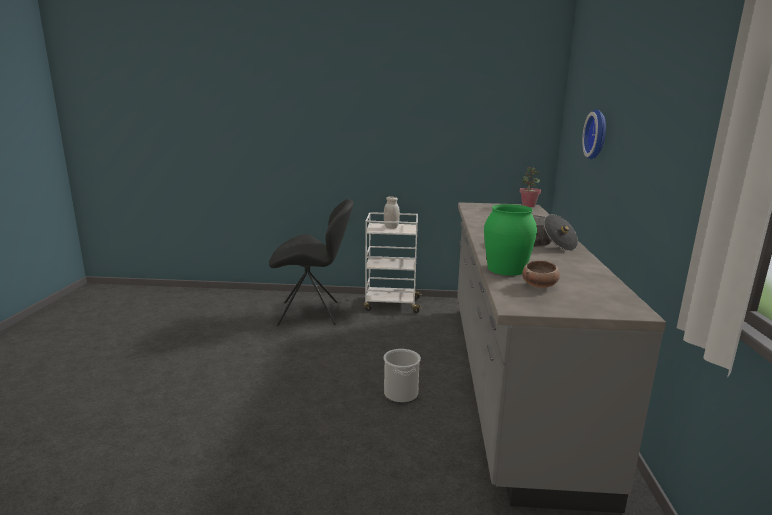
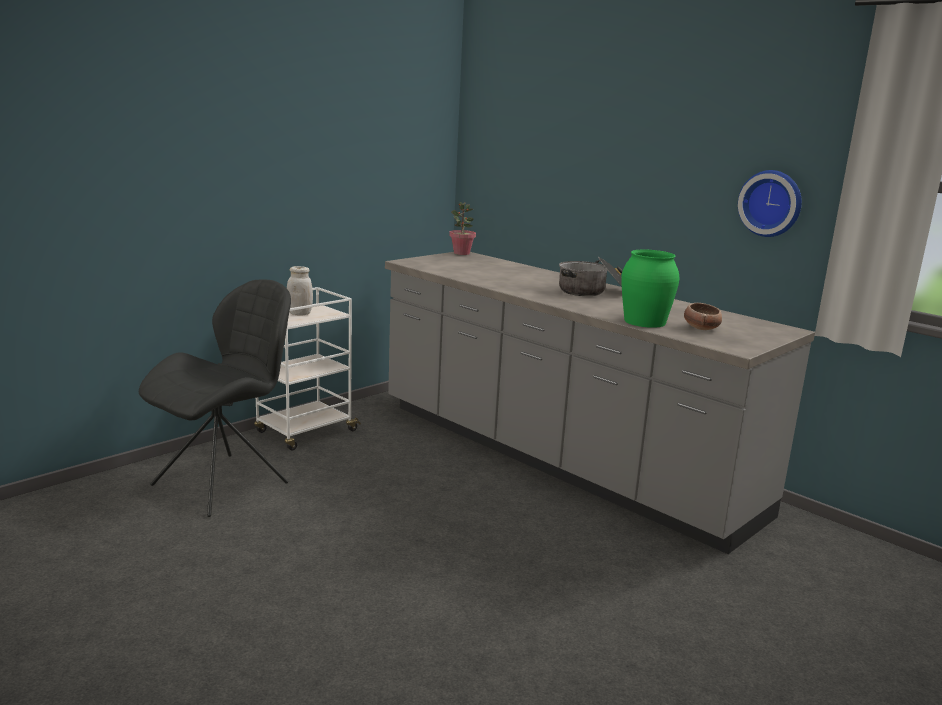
camera: 50 degrees left, 0 degrees up
bucket [384,349,421,403] -> none
wall clock [582,109,606,159] -> wall clock moved to [738,170,802,237]

